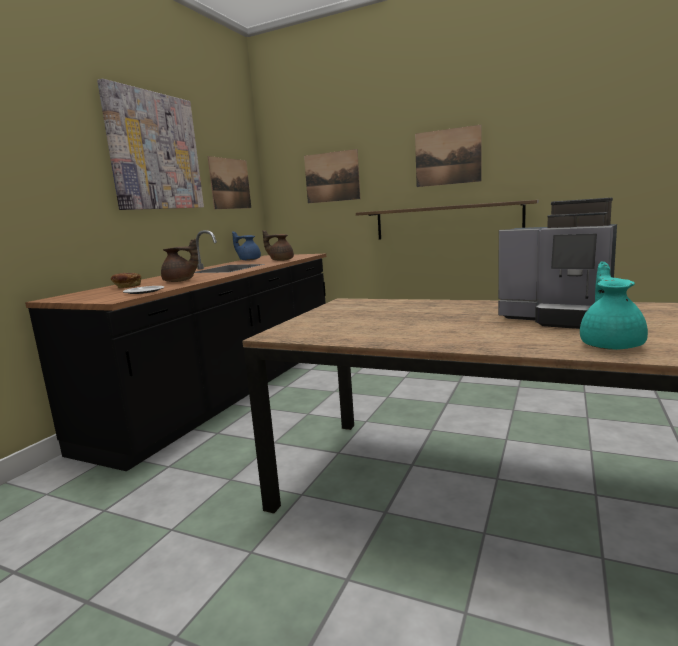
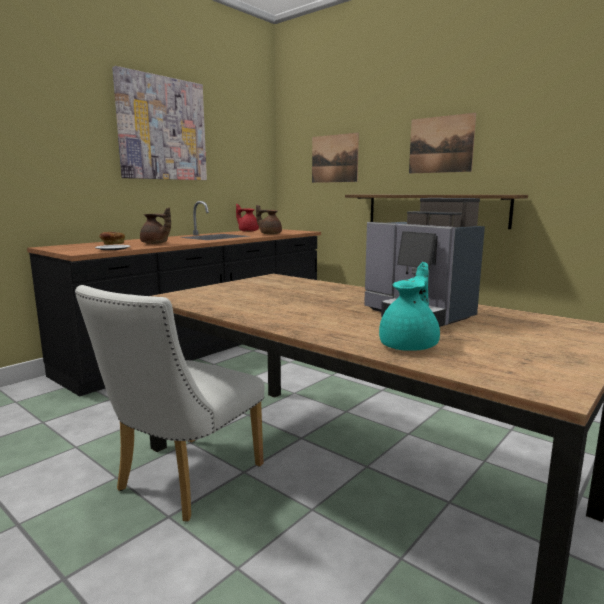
camera: 15 degrees right, 0 degrees up
picture [208,156,251,209] -> none
blue teapot [232,231,261,260] -> red teapot [236,204,259,232]
none -> white chair [75,285,264,522]

